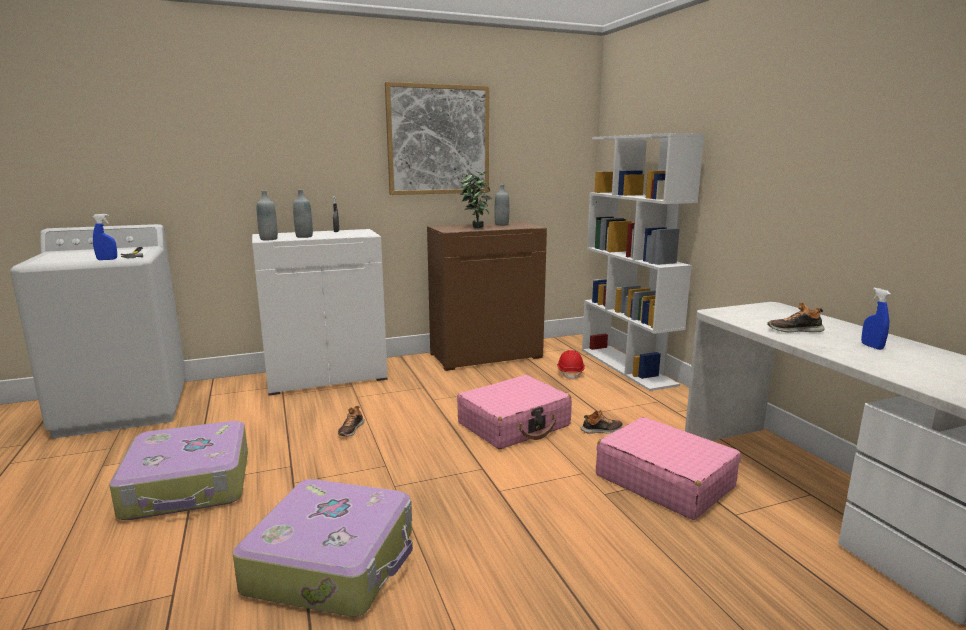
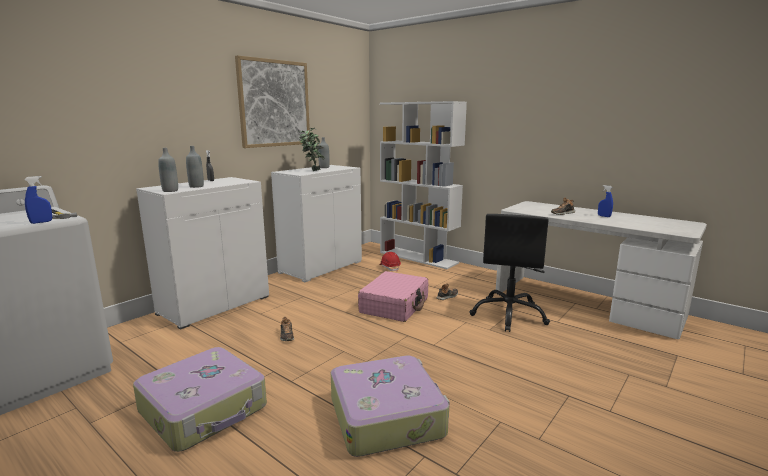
camera: 30 degrees left, 0 degrees up
brown cabinet [427,222,547,371] -> white cabinet [271,165,362,282]
pink suitcase [596,417,741,520] -> black office chair [469,214,550,332]

